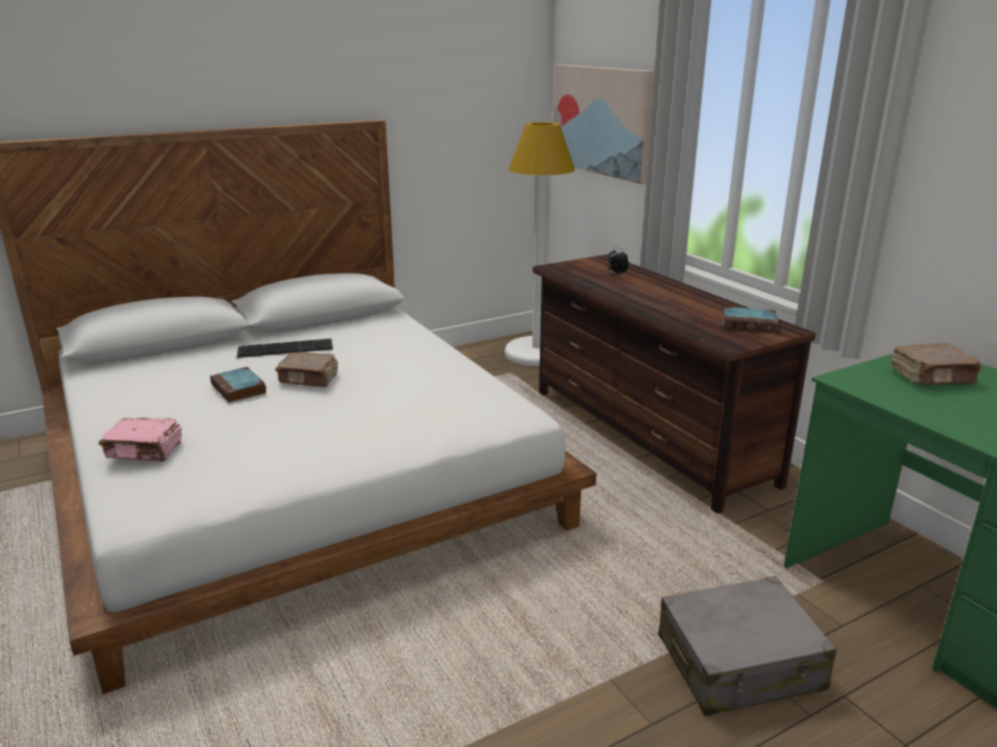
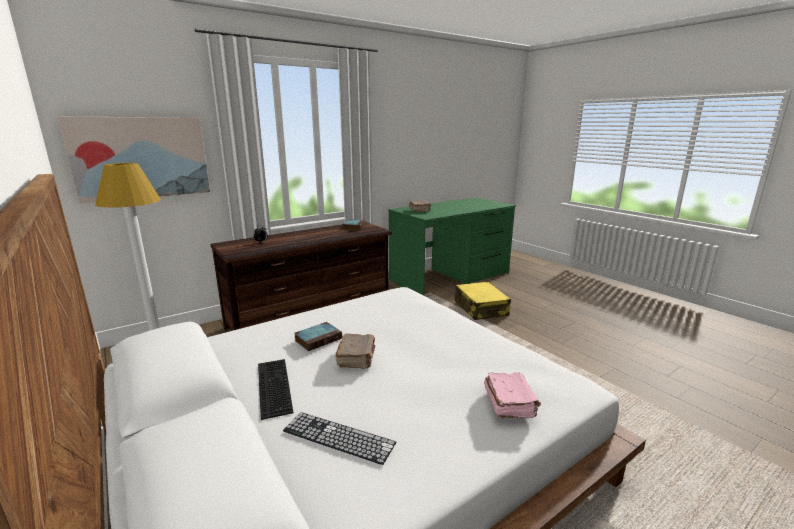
camera: 95 degrees left, 5 degrees down
book [210,367,266,403] -> book moved to [294,322,342,351]
grey suitcase [658,576,837,716] -> yellow suitcase [455,282,511,320]
none -> keyboard [283,412,396,465]

